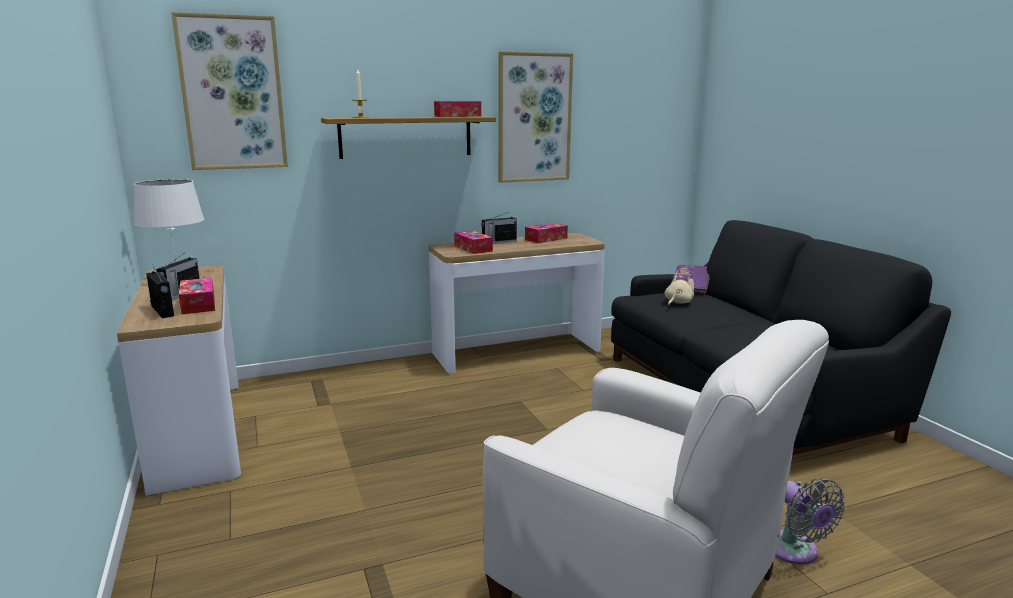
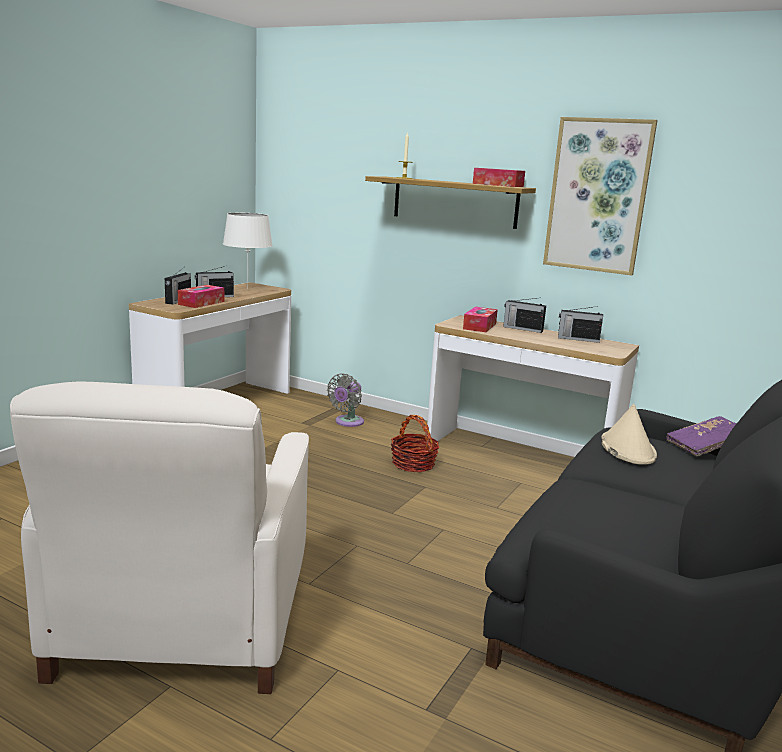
camera: 50 degrees right, 0 degrees up
picture [171,12,288,170] -> none
tissue box [525,223,568,243] -> radio [558,306,603,343]
beige plush toy [665,276,694,306] -> beige hat [601,404,657,465]
grey fan [775,478,846,565] -> grey fan moved to [327,373,364,427]
none -> basket [391,415,439,472]

